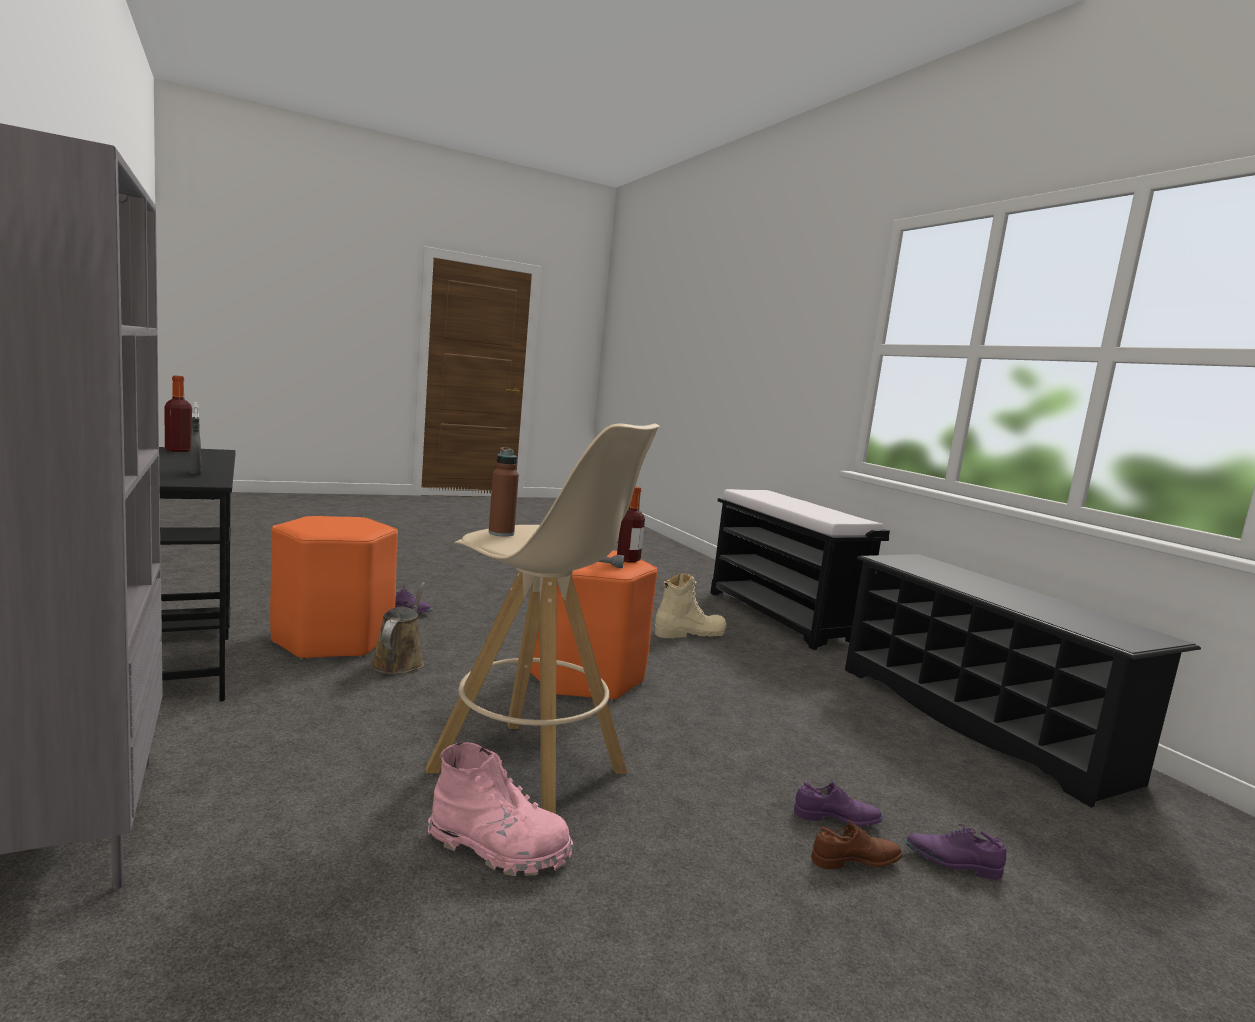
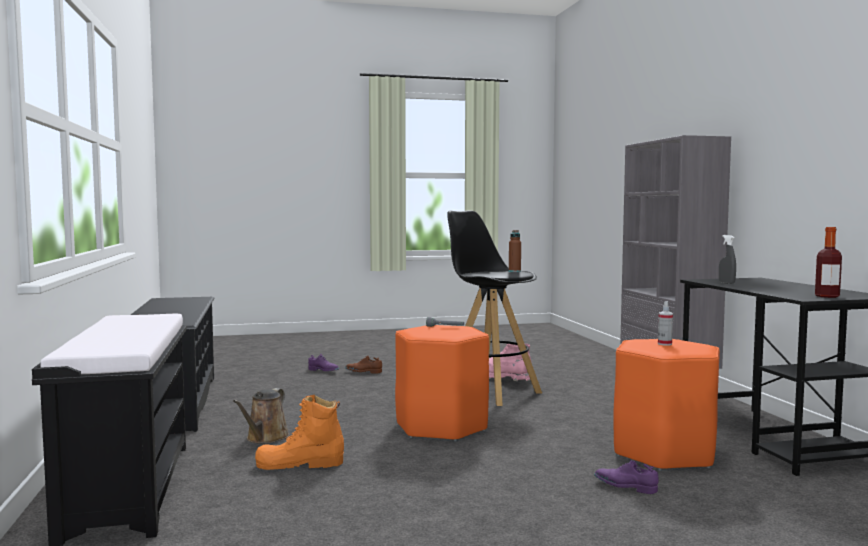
camera: 165 degrees left, 5 degrees down
brown watering can [370,582,425,674] -> brown watering can moved to [233,388,289,444]
beige stool [426,423,660,814] -> black stool [447,210,542,406]
bottle [617,486,645,562] -> none
beige boot [655,573,726,638] -> orange boot [255,395,344,470]
purple shoe [794,779,883,826] -> none
none -> spray bottle [658,301,673,346]

